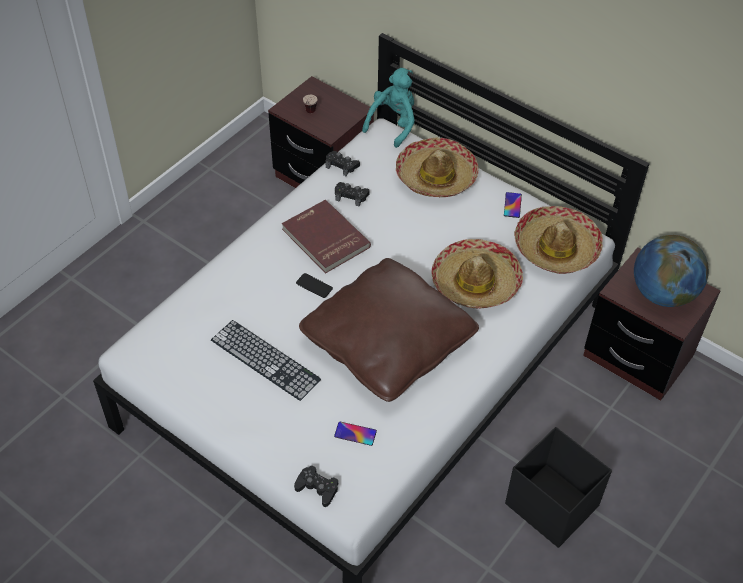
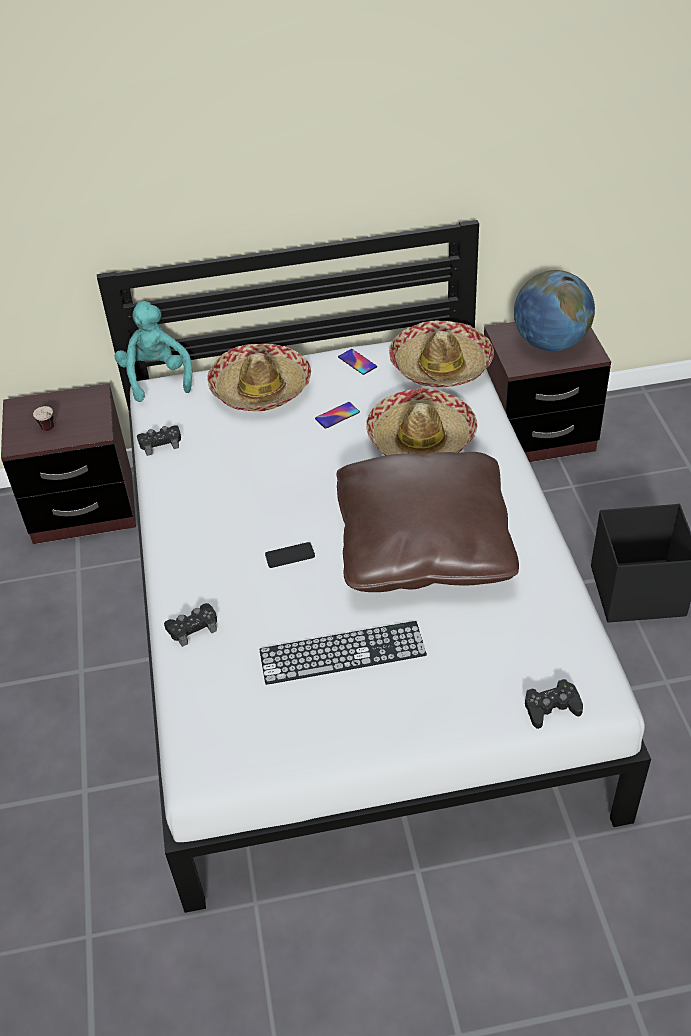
camera: 45 degrees left, 5 degrees down
red book [282,200,371,273] -> none
phone [334,422,377,446] -> phone moved to [315,402,360,429]
black game controller [335,182,370,207] -> black game controller moved to [164,603,217,647]

